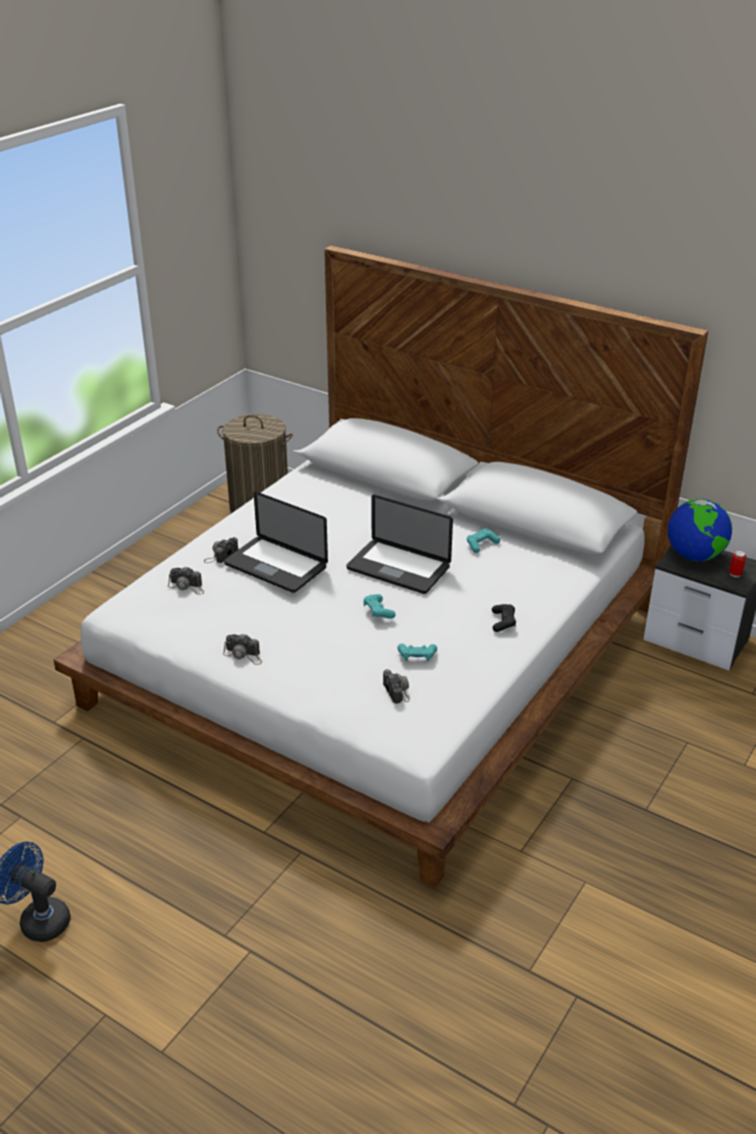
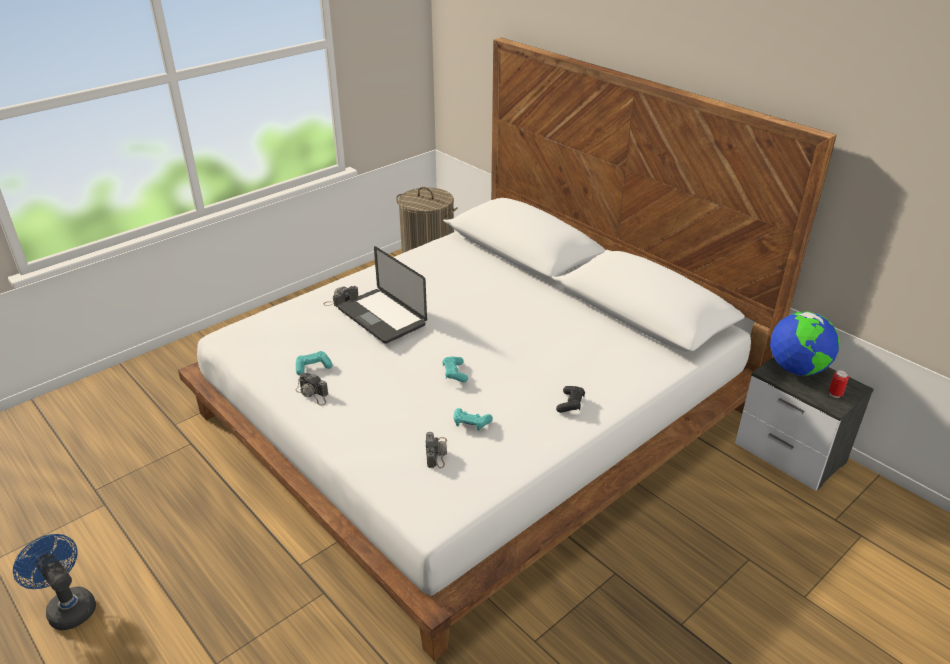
camera: 15 degrees right, 0 degrees up
camera [168,567,204,595] -> none
laptop [346,495,453,594] -> none
turquoise game controller [467,529,500,553] -> turquoise game controller moved to [296,351,332,376]

